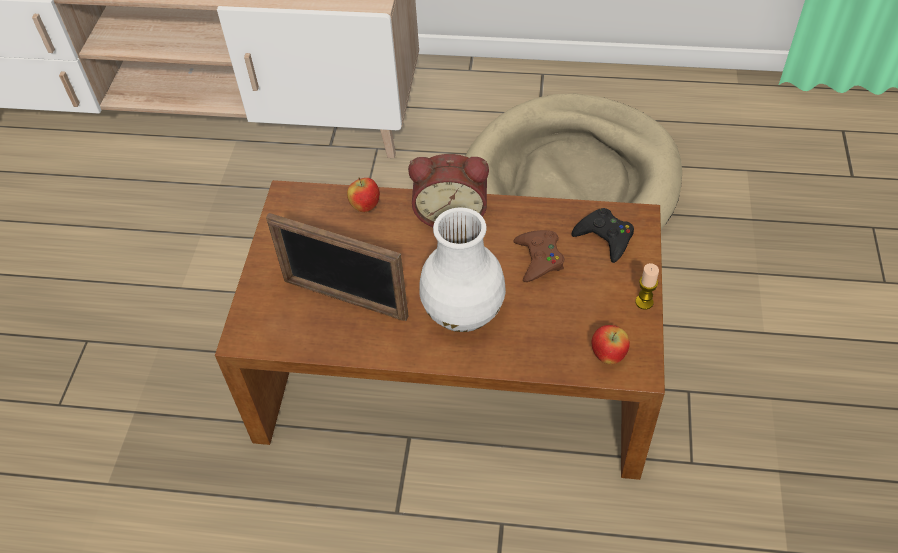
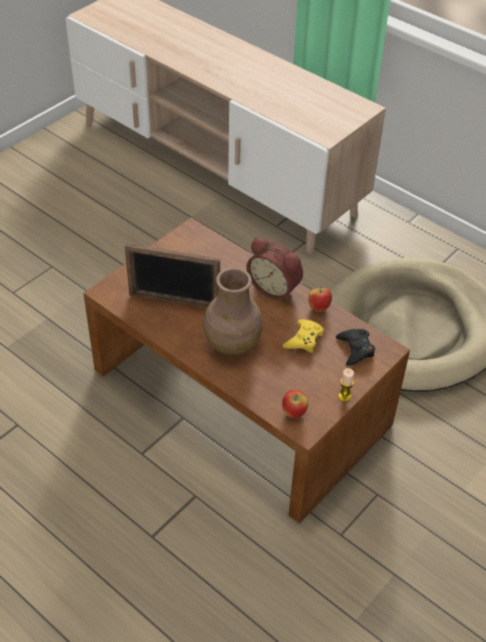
camera: 30 degrees right, 5 degrees down
picture frame [266,213,409,321] -> picture frame turned 45 degrees counterclockwise [125,243,220,308]
apple [347,178,380,212] -> apple moved to [308,286,332,312]
white vase [419,207,506,332] -> brown vase [204,267,263,355]
brown game controller [513,230,564,282] -> yellow game controller [283,319,324,353]

